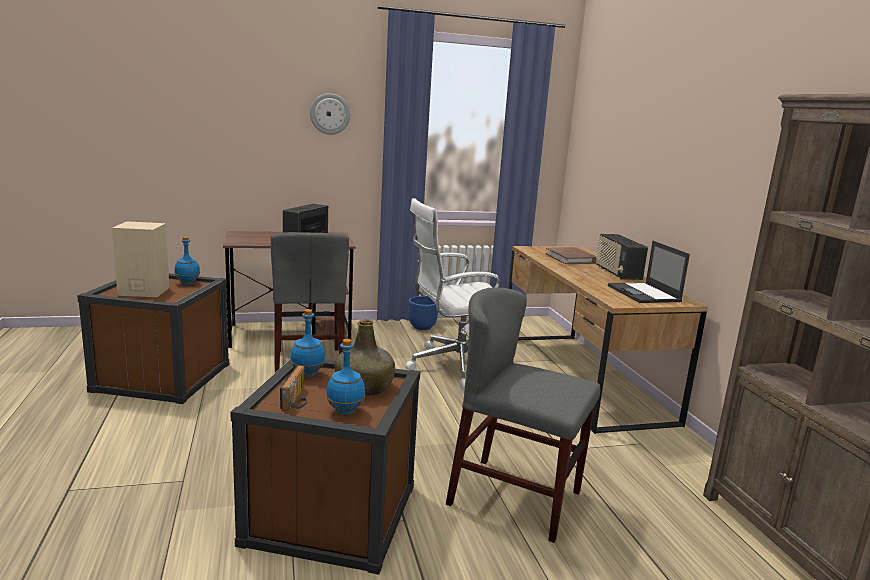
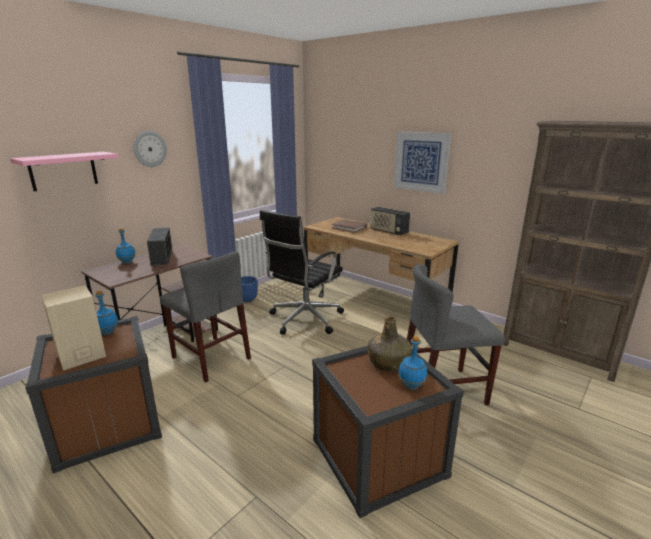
camera: 35 degrees left, 5 degrees up
radio [280,365,307,411] -> none
blue bottle [290,309,325,377] -> blue bottle moved to [116,228,136,264]
white office chair [405,198,500,389] -> black office chair [260,210,344,335]
laptop [608,241,690,303] -> none
none -> pink shelf [10,152,119,191]
none -> picture [394,131,451,194]

